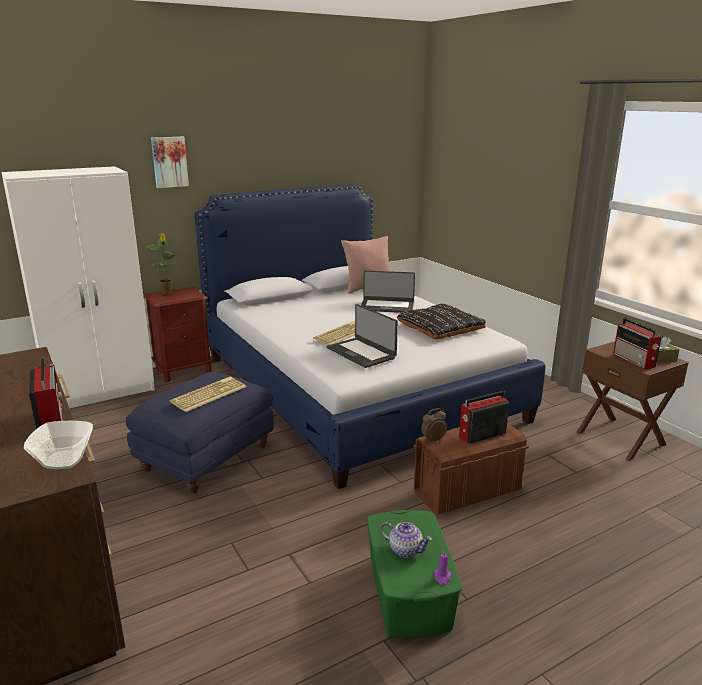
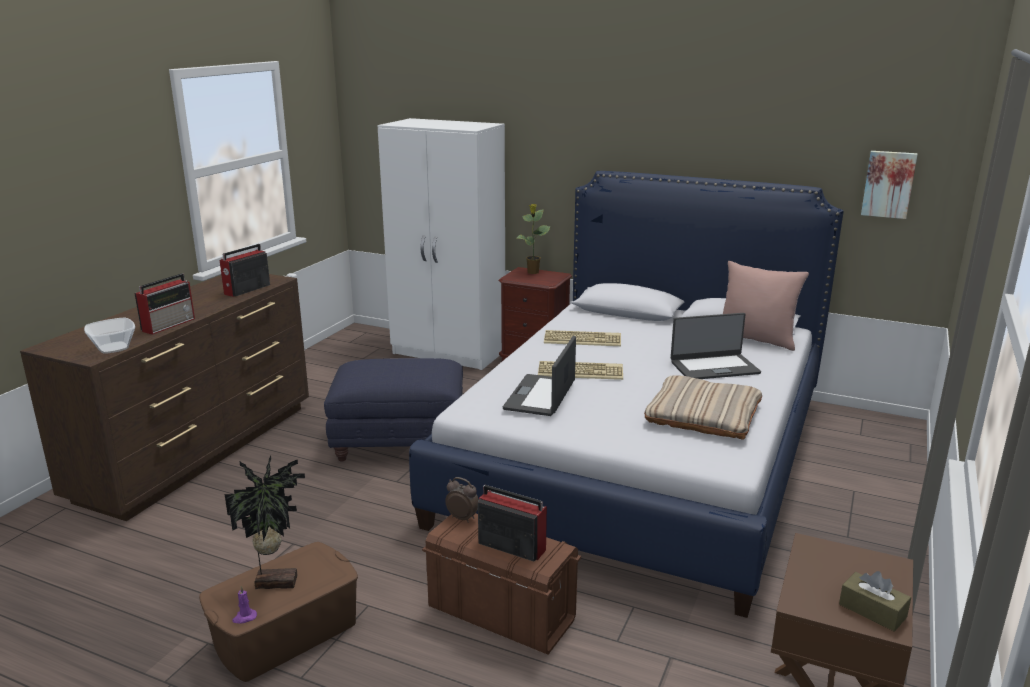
camera: 55 degrees right, 0 degrees up
picture [151,137,189,188] -> picture moved to [861,151,918,219]
keyboard [170,377,246,412] -> keyboard moved to [544,330,621,346]
laptop [361,270,415,313] -> laptop turned 75 degrees counterclockwise [671,313,761,379]
green storage box [367,510,462,638] -> brown storage box [199,542,358,682]
teapot [381,522,432,558] -> potted plant [225,455,305,589]
black pillow [397,304,486,340] -> beige pillow [644,375,762,440]
radio [613,318,662,370] -> radio moved to [220,244,270,297]

